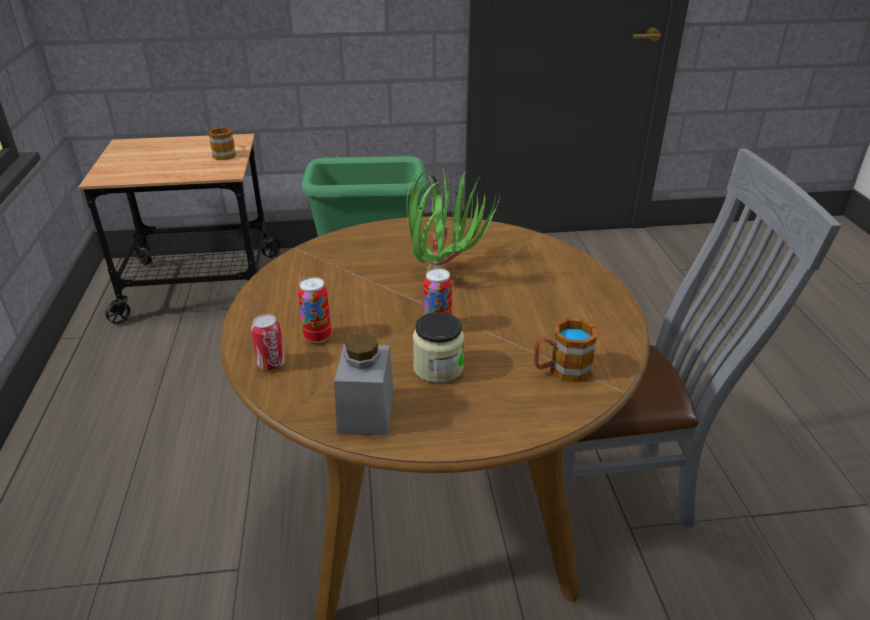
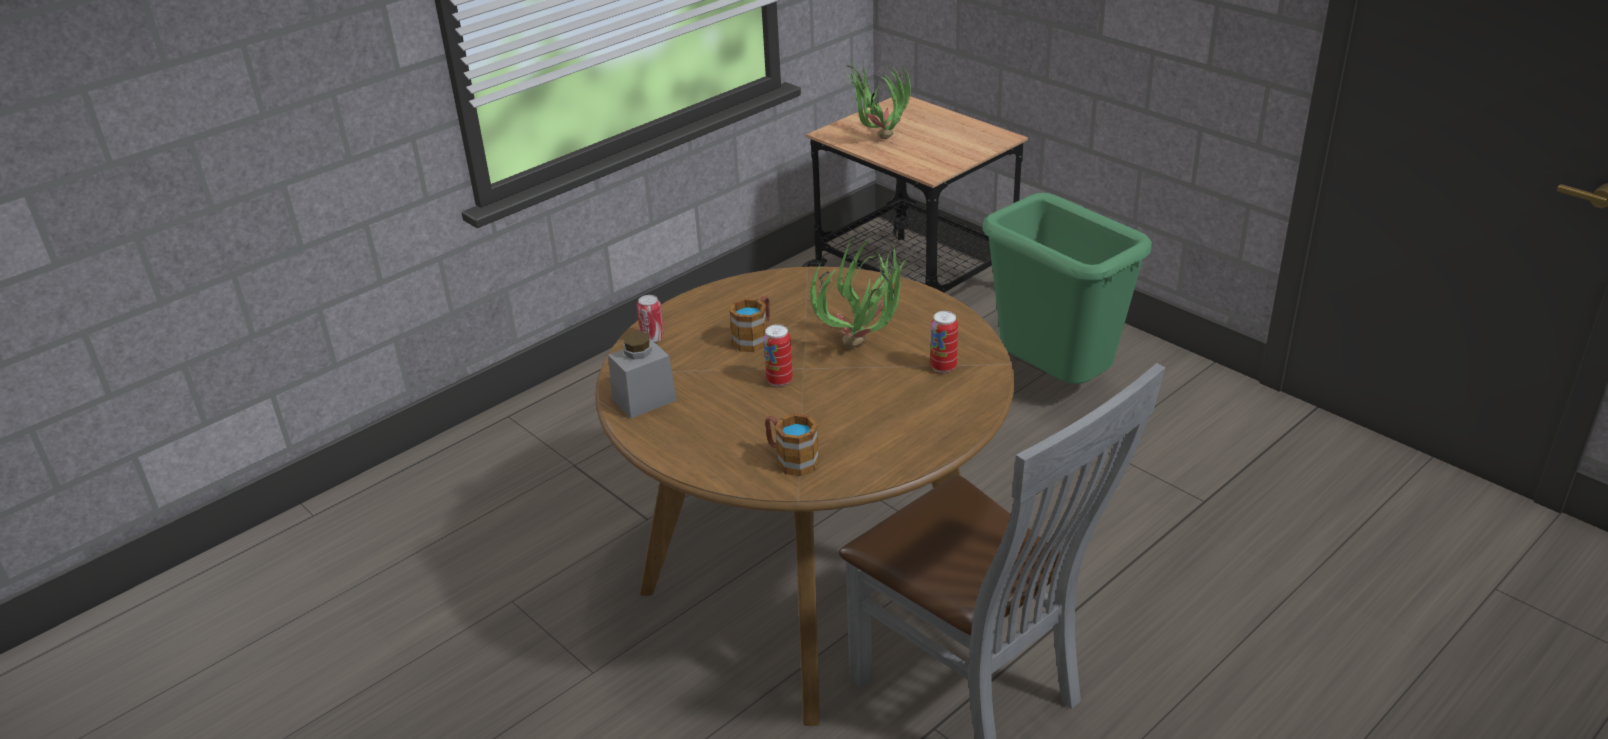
camera: 55 degrees right, 0 degrees up
mug [208,127,236,160] -> mug moved to [729,296,770,352]
can [298,277,331,343] -> can moved to [931,311,958,373]
jar [413,312,464,383] -> none
none -> potted plant [844,62,911,139]

